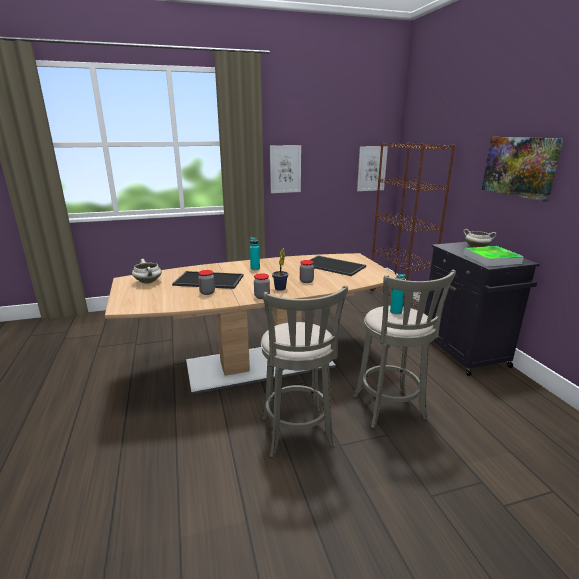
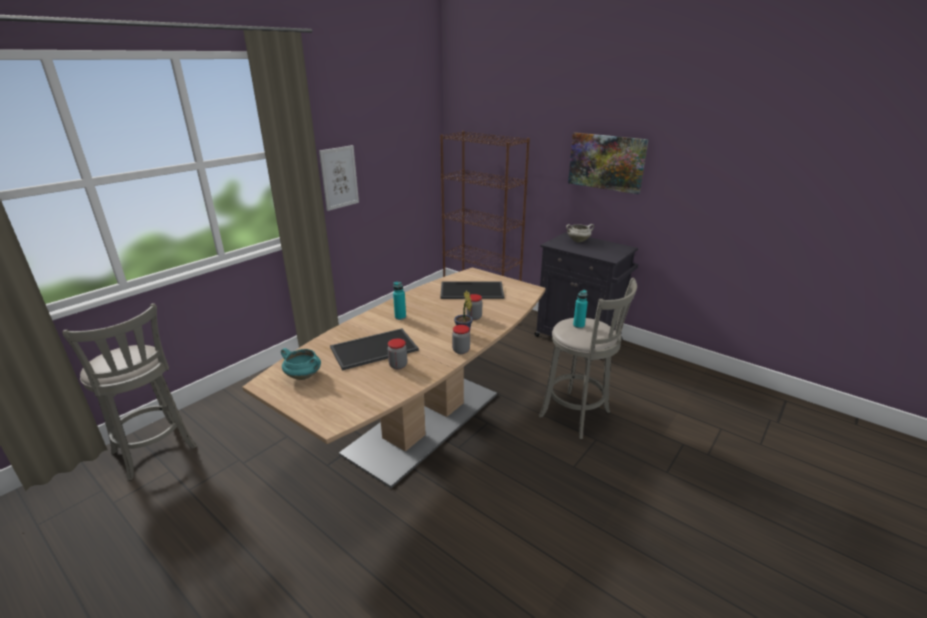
camera: 35 degrees left, 5 degrees up
white cooking pot [132,259,162,284] -> turquoise cooking pot [281,348,321,380]
grey stool [261,285,348,458] -> grey stool moved to [62,303,197,481]
picture [357,146,388,191] -> none
tray [463,246,524,266] -> none

